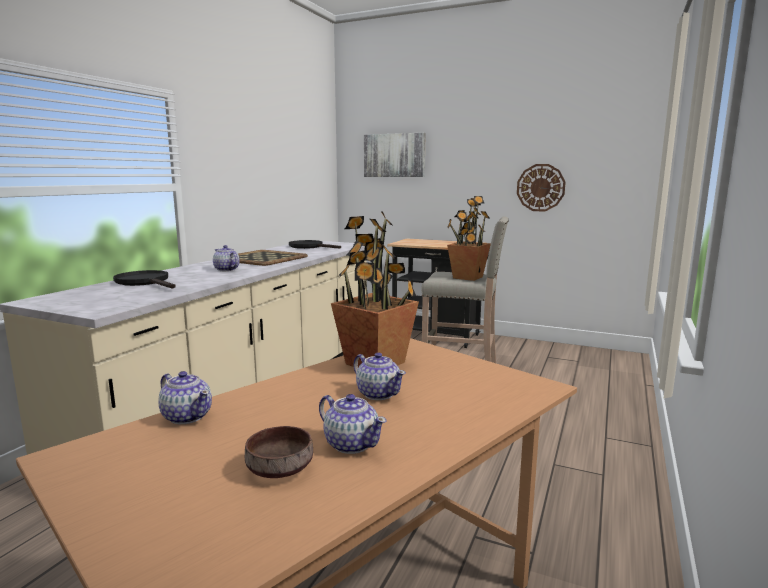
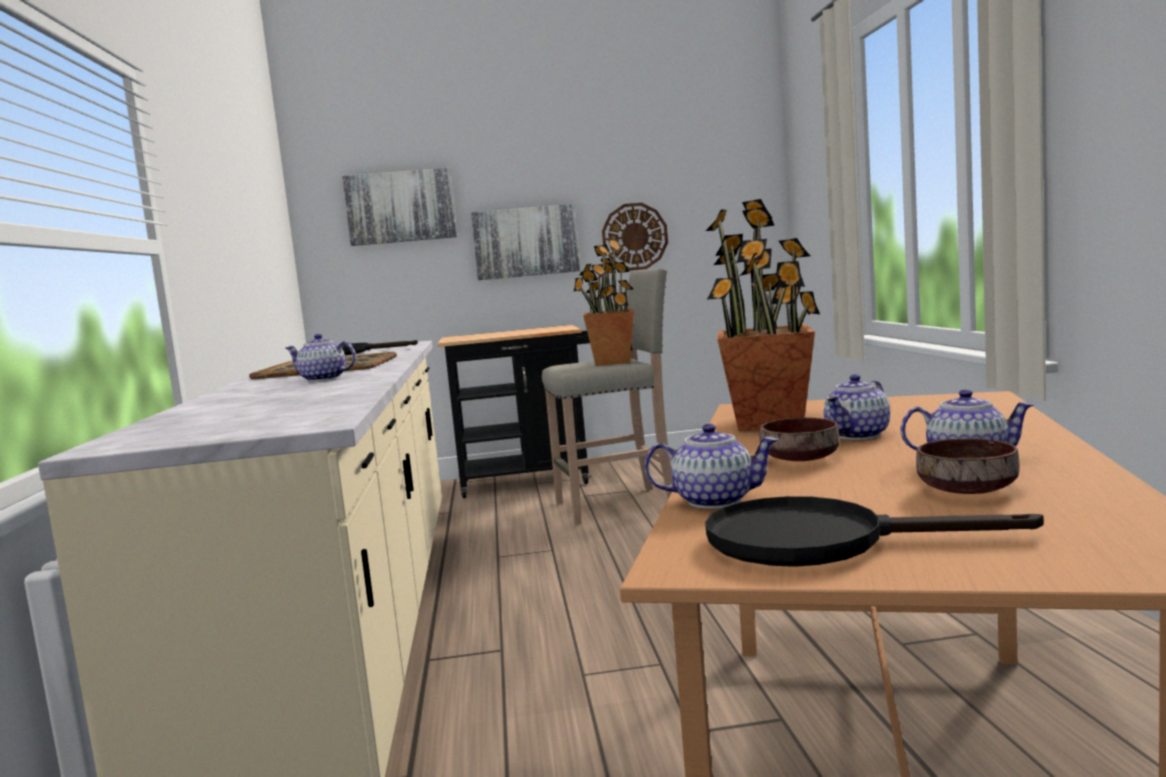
camera: 30 degrees left, 5 degrees down
black frying pan [113,270,176,289] -> black frying pan moved to [705,496,1044,567]
teapot [354,352,406,400] -> teapot turned 120 degrees clockwise [824,374,890,440]
none -> picture [471,204,581,280]
none -> brown bowl [759,418,840,461]

